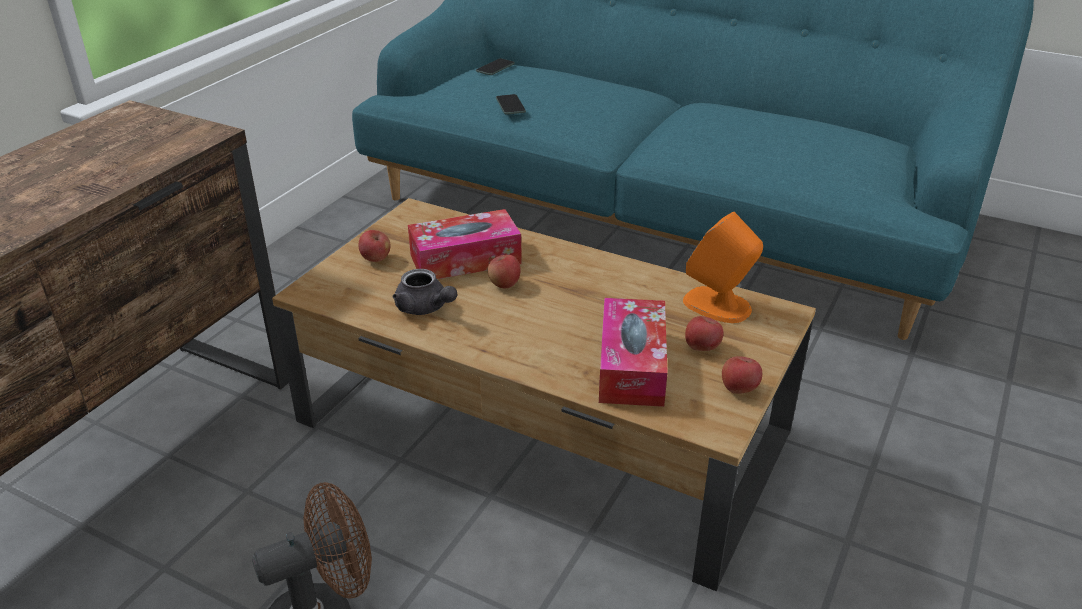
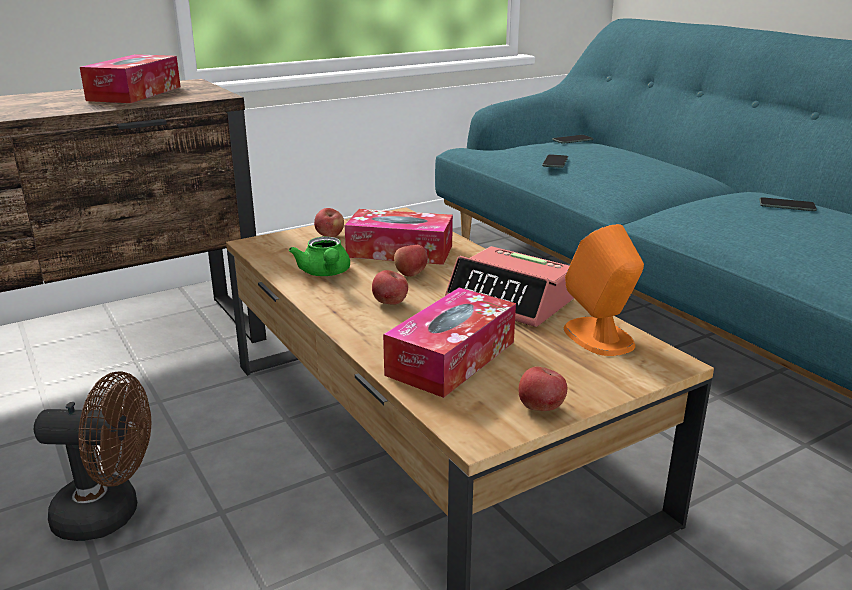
camera: 30 degrees right, 10 degrees down
grey teapot [393,269,457,315] -> green teapot [289,237,350,276]
apple [685,316,724,351] -> apple moved to [372,270,408,304]
none -> tissue box [80,54,181,103]
none -> alarm clock [445,246,574,327]
none -> phone [759,197,817,211]

